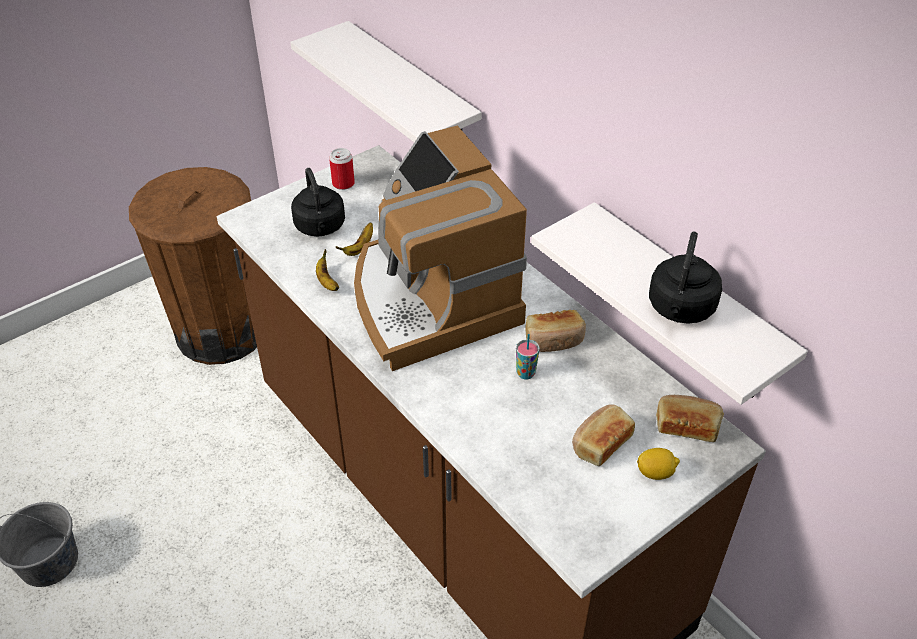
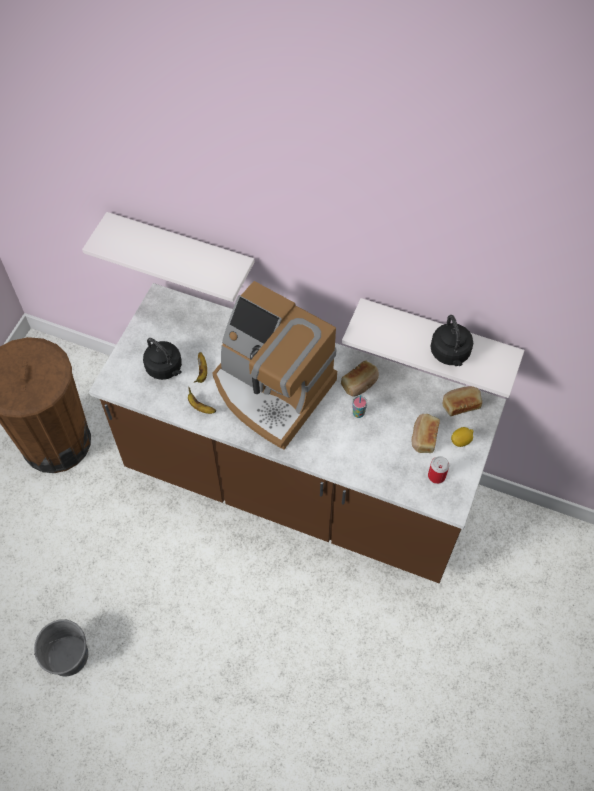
camera: 30 degrees left, 15 degrees up
can [329,148,355,190] -> can moved to [428,456,449,484]

